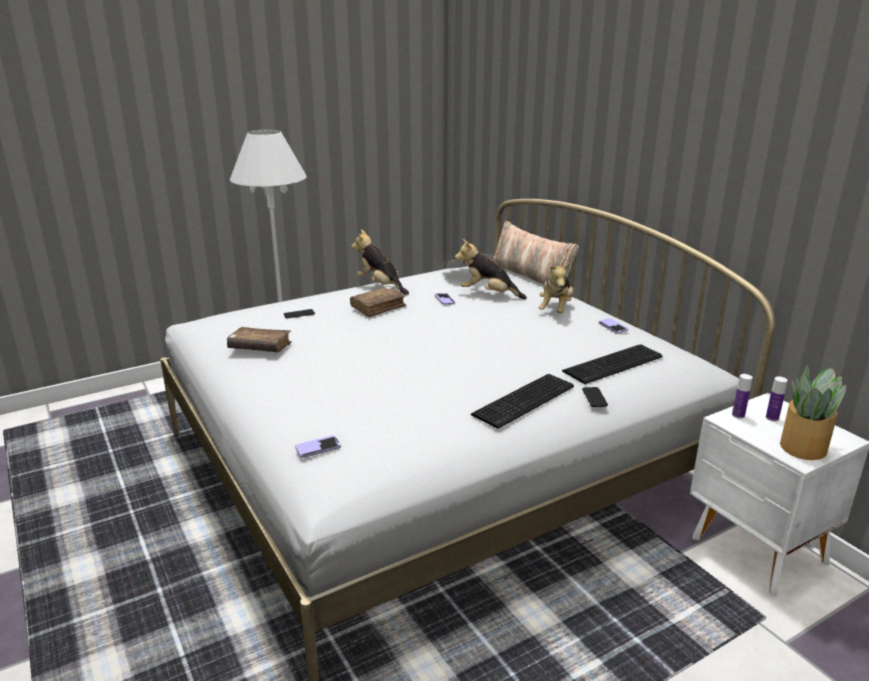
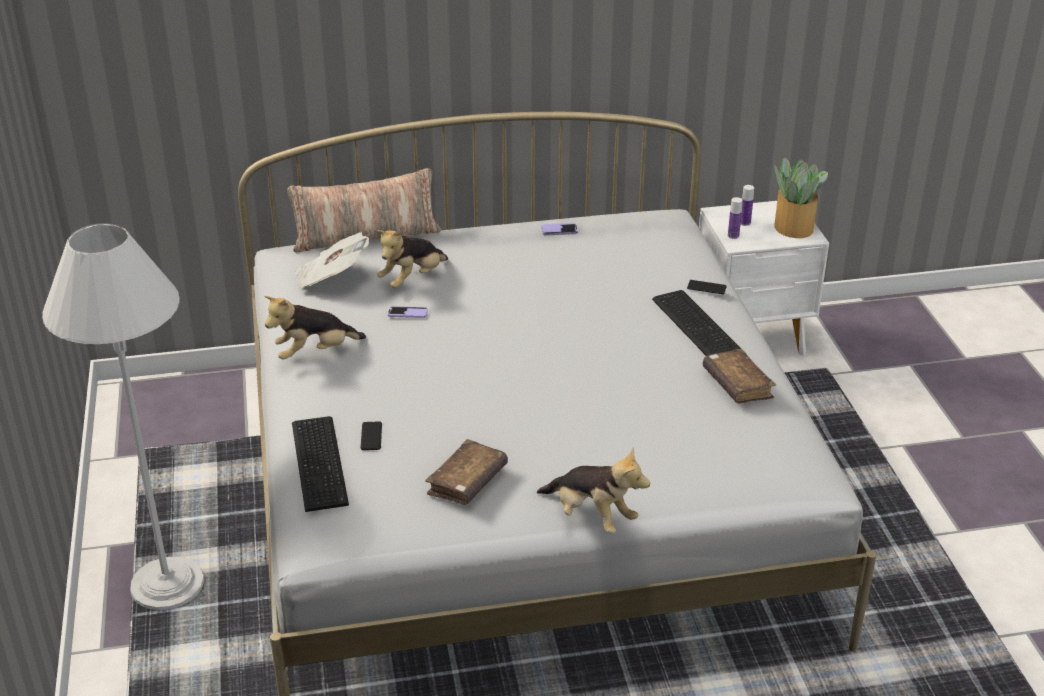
camera: 70 degrees left, 10 degrees up
phone [296,435,341,458] -> none
brown book [350,286,407,317] -> brown book moved to [703,349,776,404]
plush toy [539,263,573,313] -> plush toy moved to [537,447,650,534]
keyboard [562,345,663,384] -> keyboard moved to [292,416,349,512]

